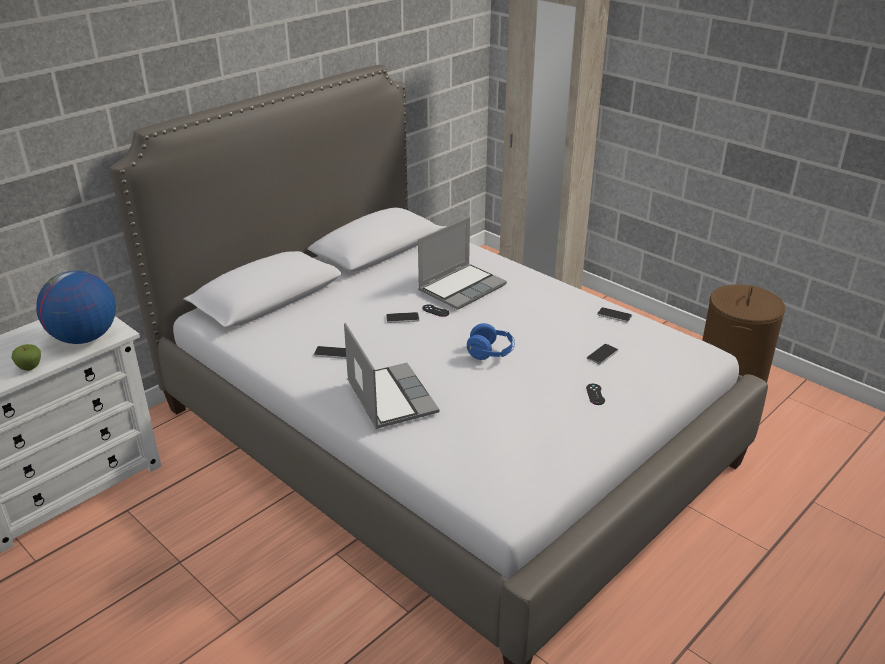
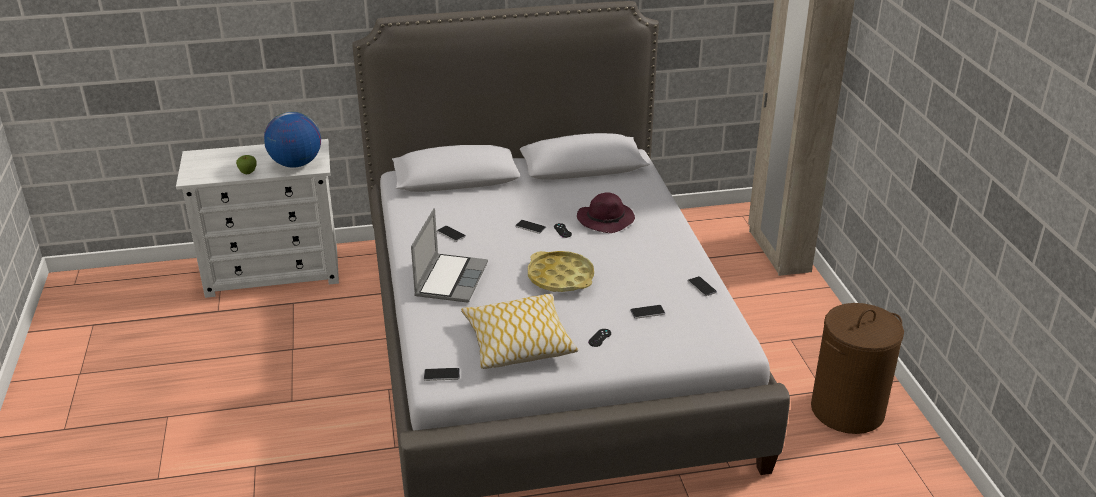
camera: 35 degrees right, 0 degrees up
laptop [418,217,507,310] -> purple hat [577,192,635,233]
blue headphones [467,323,515,360] -> yellow tray [528,251,594,292]
none -> phone [424,368,460,381]
none -> pillow [461,293,578,369]

